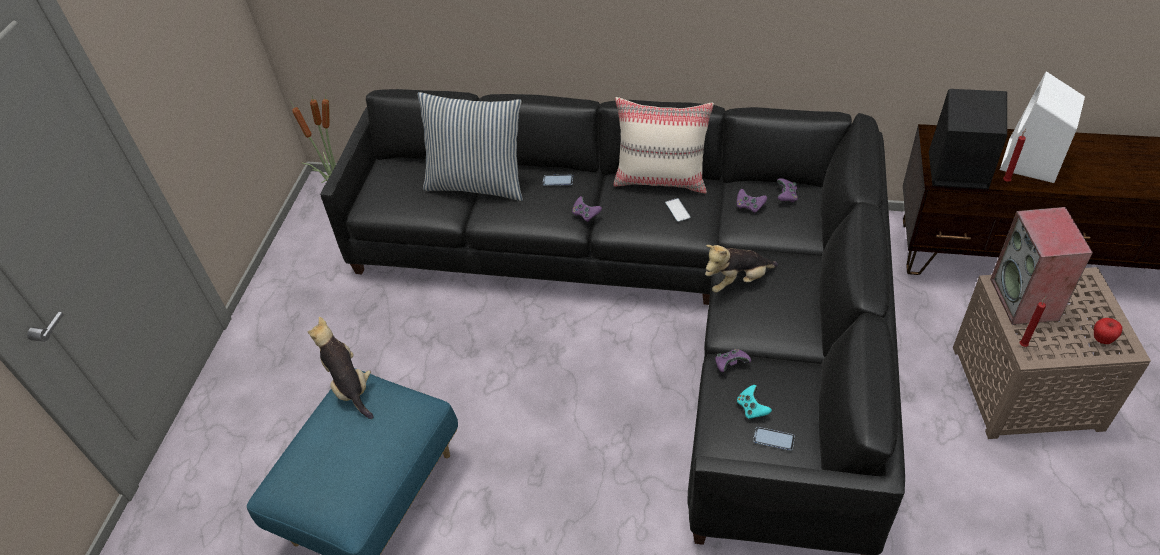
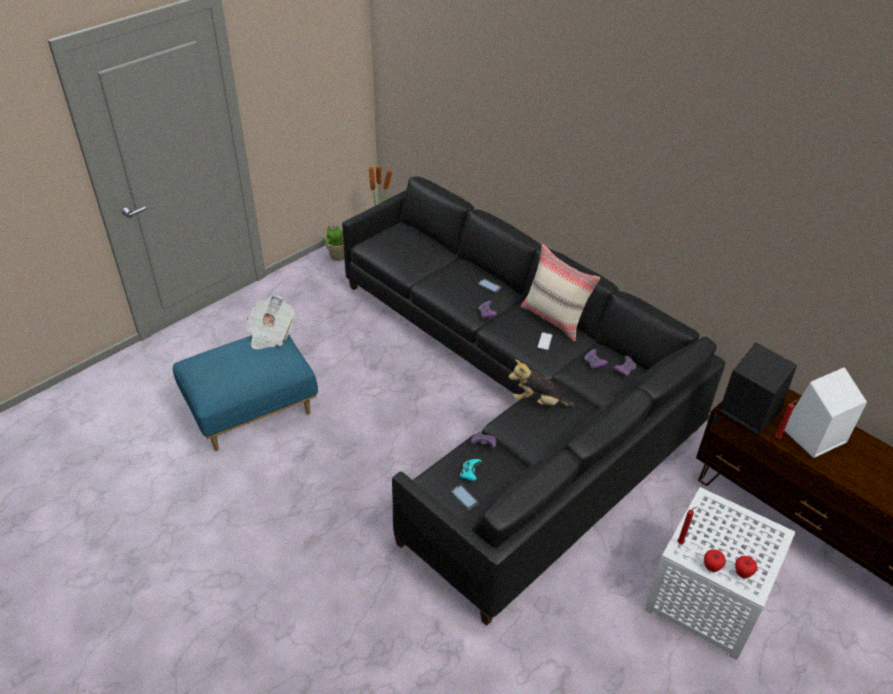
camera: 30 degrees right, 5 degrees down
plush toy [307,317,373,419] -> newspaper [247,295,295,349]
pillow [417,92,523,201] -> none
brown side table [953,267,1151,439] -> white side table [644,487,796,660]
speaker [990,207,1093,325] -> none
none -> potted plant [322,224,344,261]
none -> apple [704,549,726,572]

